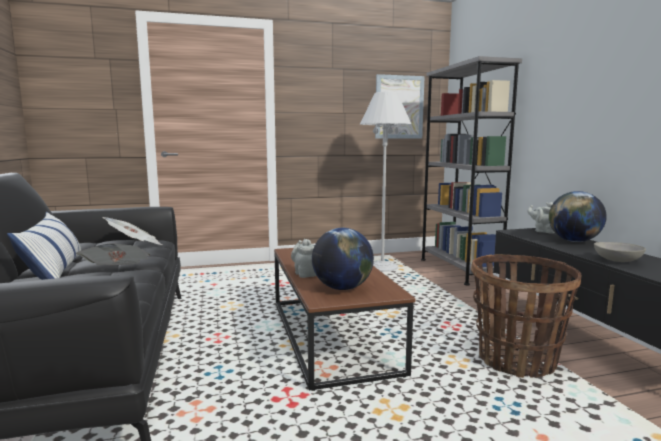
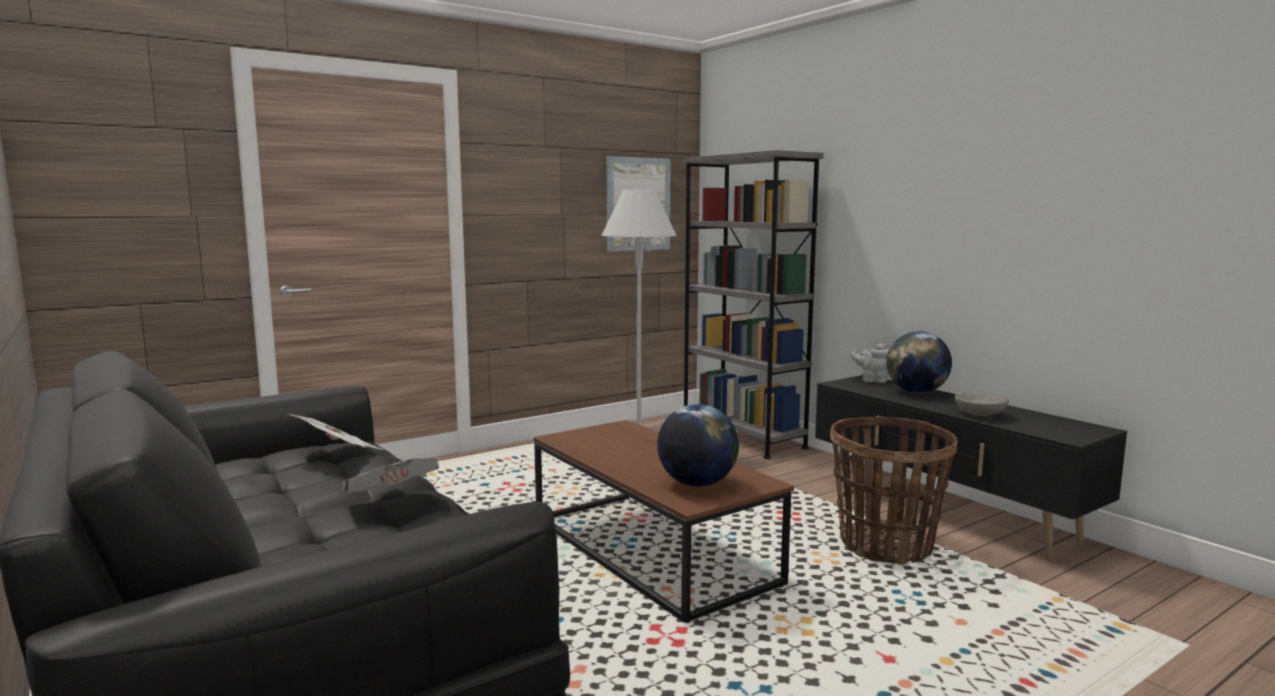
camera: 20 degrees left, 0 degrees up
pillow [7,212,81,280] -> none
grey teapot [291,239,317,278] -> none

